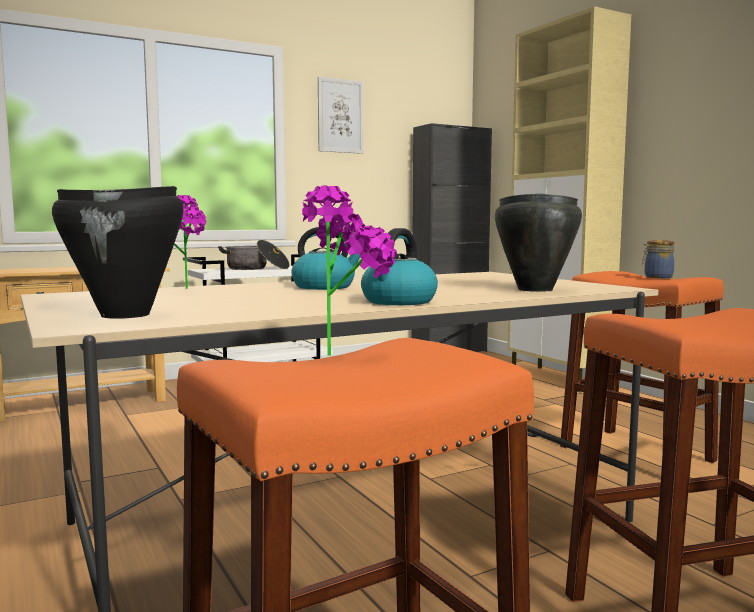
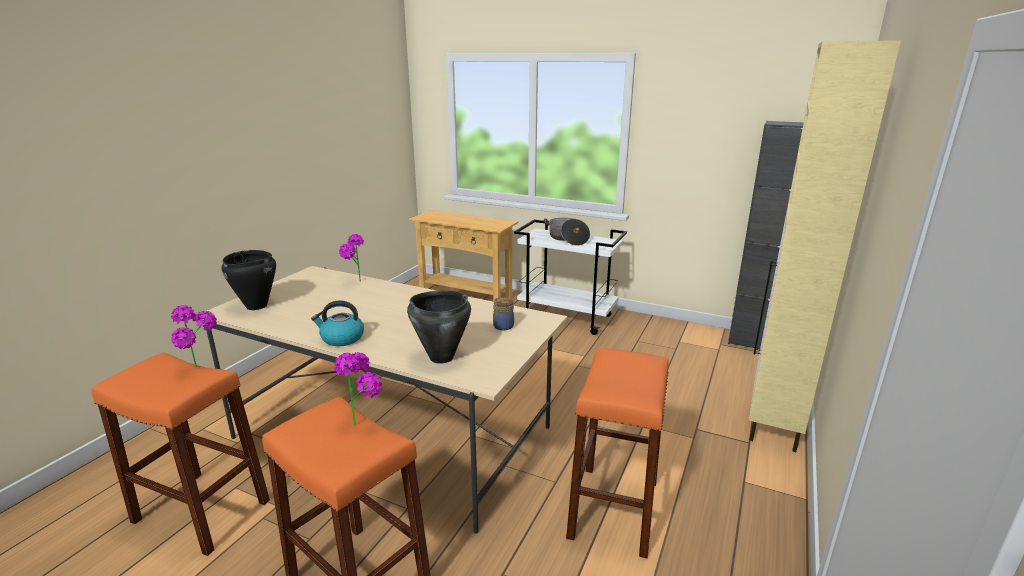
camera: 55 degrees right, 15 degrees up
kettle [291,227,361,290] -> none
picture [318,77,363,154] -> none
jar [642,240,674,278] -> jar moved to [493,297,514,330]
none -> potted plant [334,352,382,425]

